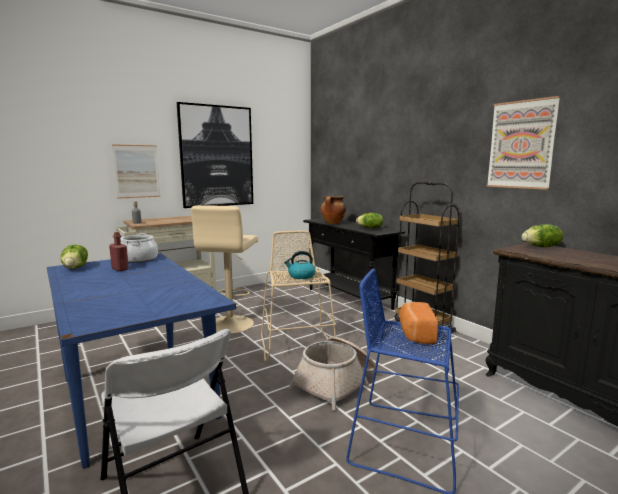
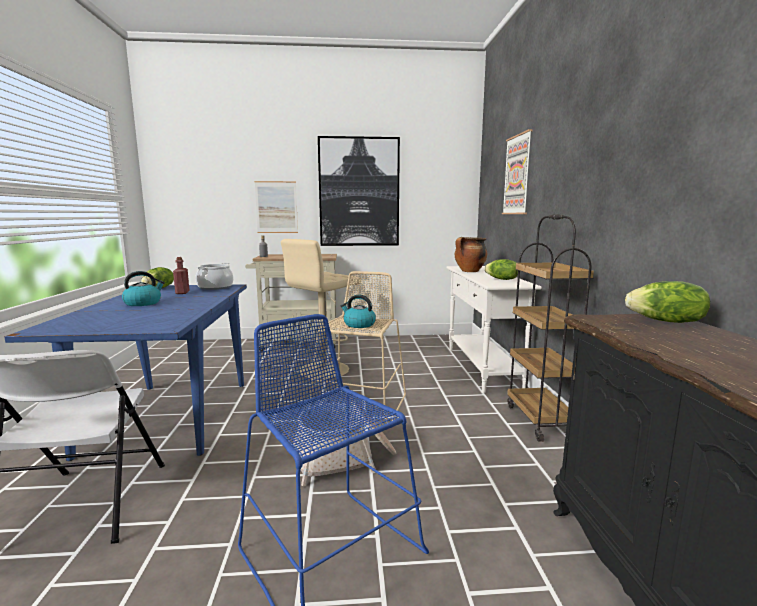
camera: 30 degrees right, 0 degrees up
black console table [303,218,405,312] -> white console table [446,266,542,393]
bread [400,302,438,344] -> none
picture [487,96,561,190] -> picture moved to [502,129,533,214]
none -> kettle [122,271,165,306]

